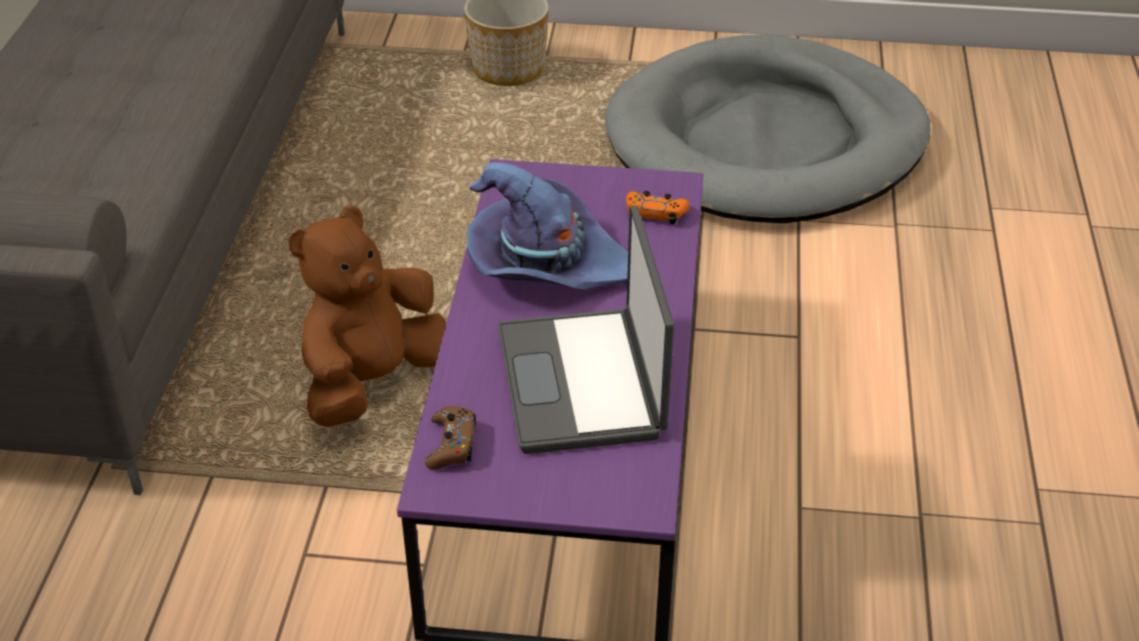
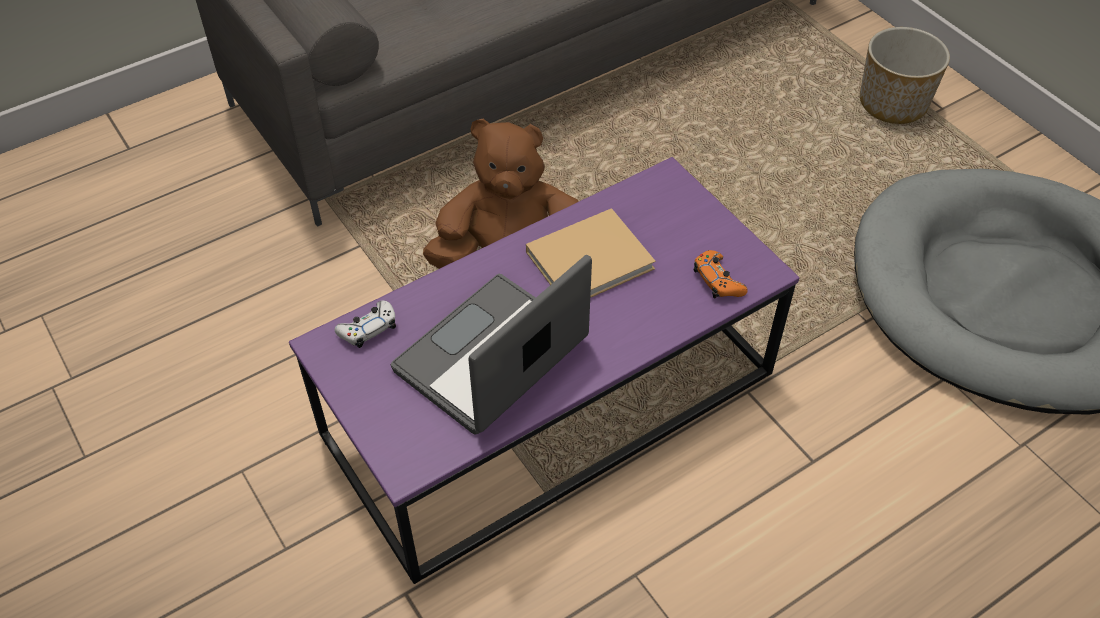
camera: 50 degrees right, 10 degrees up
brown game controller [425,406,476,470] -> white game controller [335,300,396,348]
purple hat [467,162,628,290] -> beige book [526,208,656,298]

